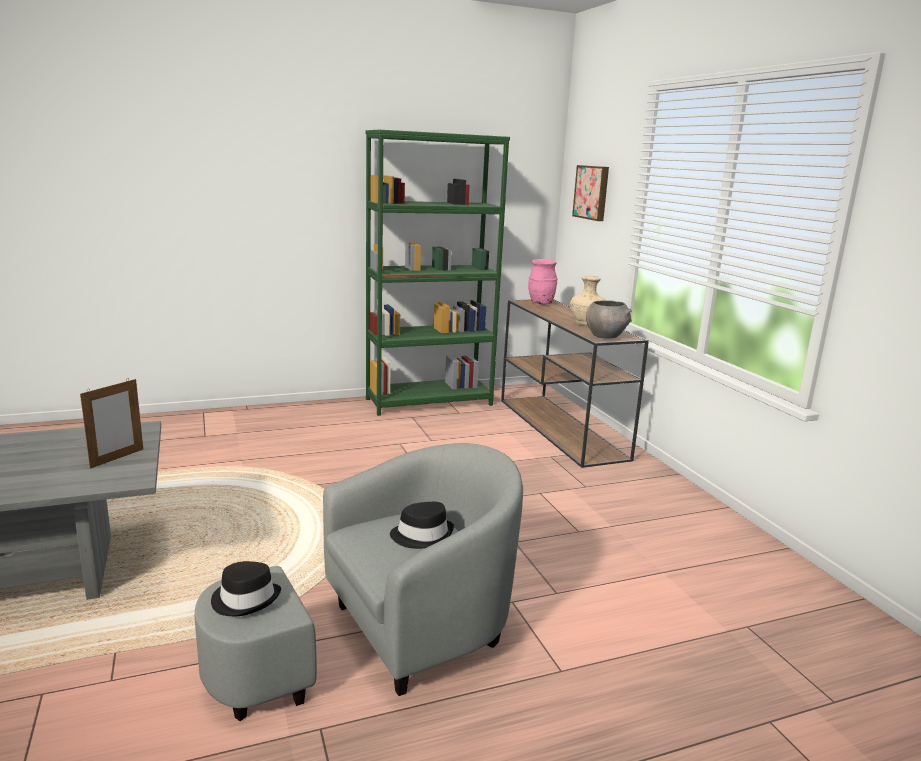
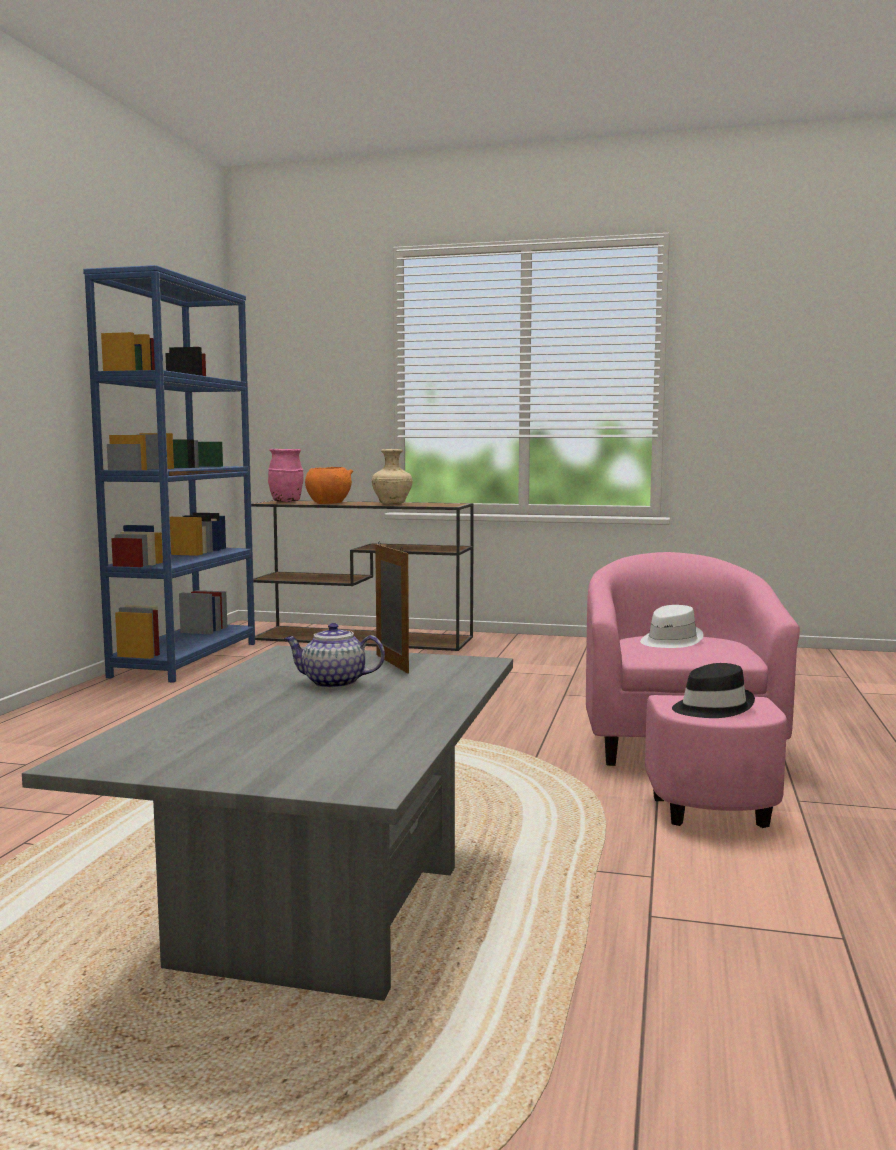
camera: 55 degrees left, 10 degrees down
grey armchair [195,443,523,721] -> pink armchair [586,552,800,828]
green bookcase [365,130,510,416] -> blue bookcase [83,265,255,683]
black hat [390,502,454,549] -> white hat [640,605,703,648]
picture [572,165,609,221] -> none
grey bowl [586,300,632,339] -> none
none -> teapot [284,623,385,688]
none -> orange bowl [305,467,353,504]

